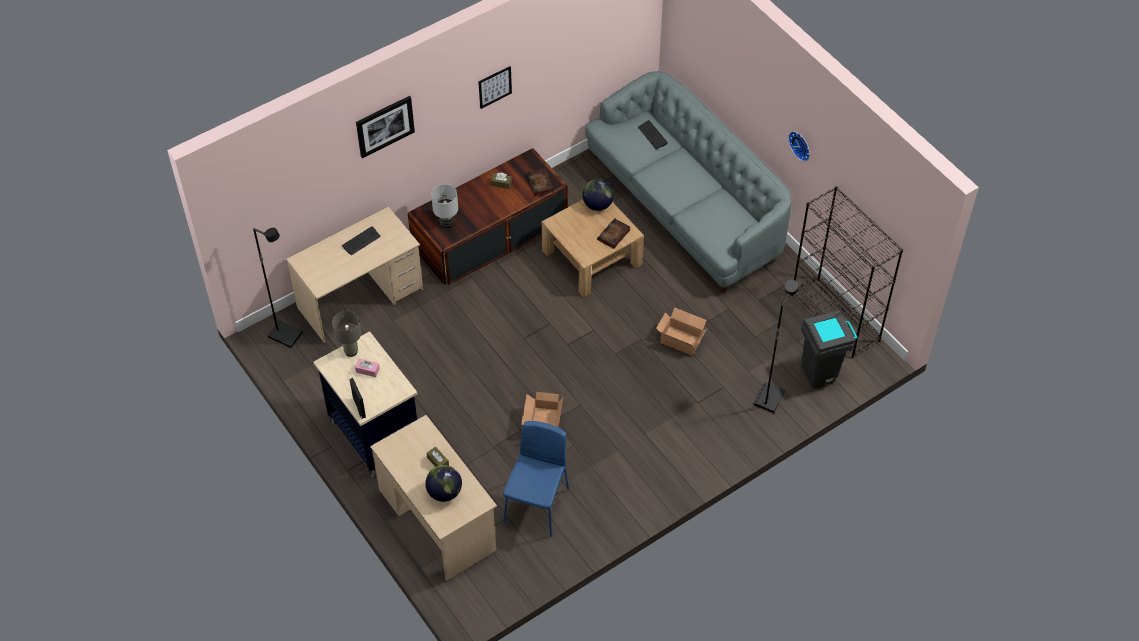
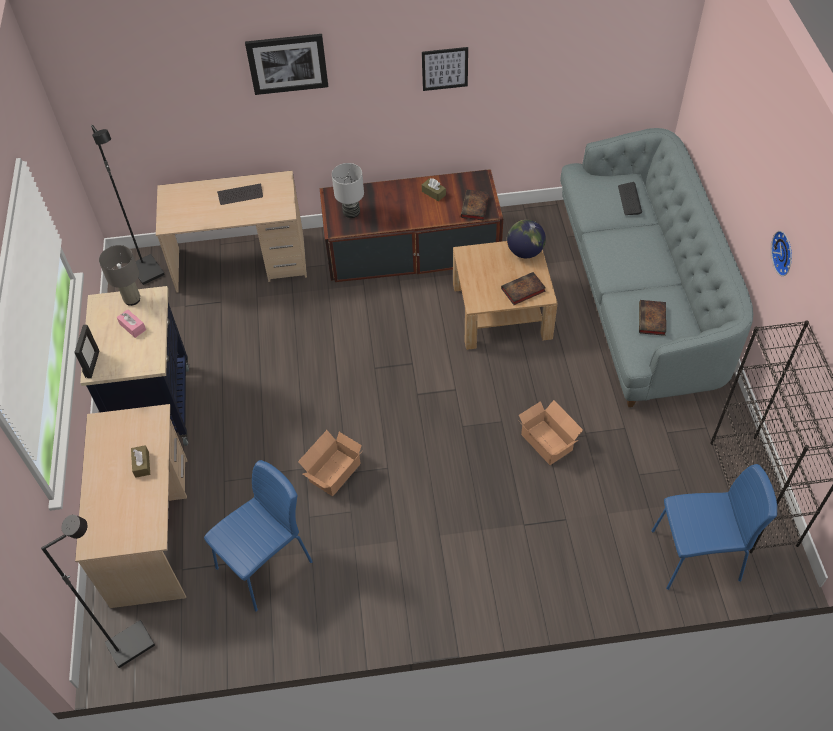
camera: 30 degrees right, 0 degrees up
globe [425,465,462,502] -> none
black floor lamp [753,279,798,413] -> black floor lamp moved to [41,515,155,668]
grey trash can [801,310,858,389] -> blue chair [651,464,777,590]
none -> book [639,300,666,336]

